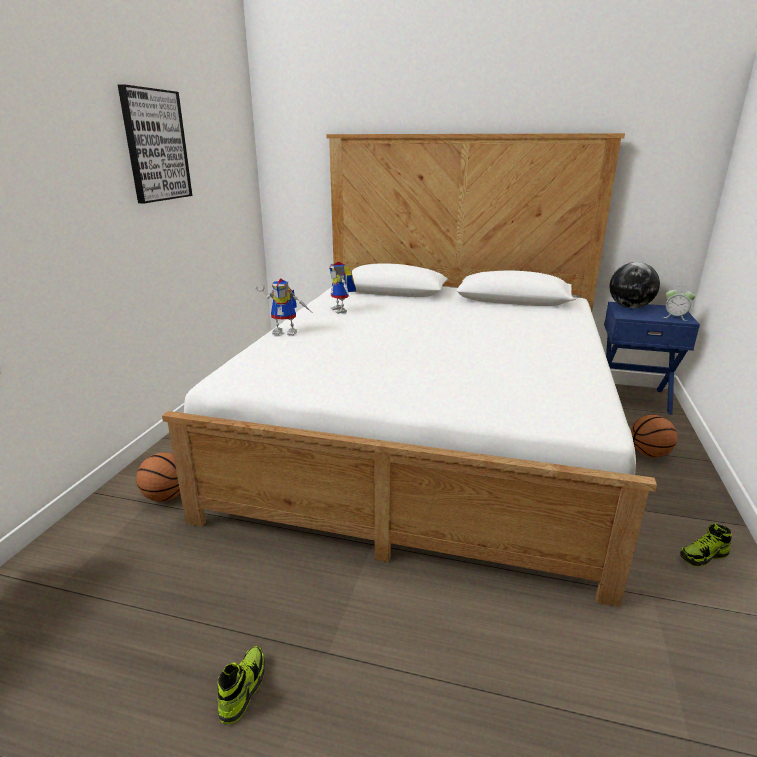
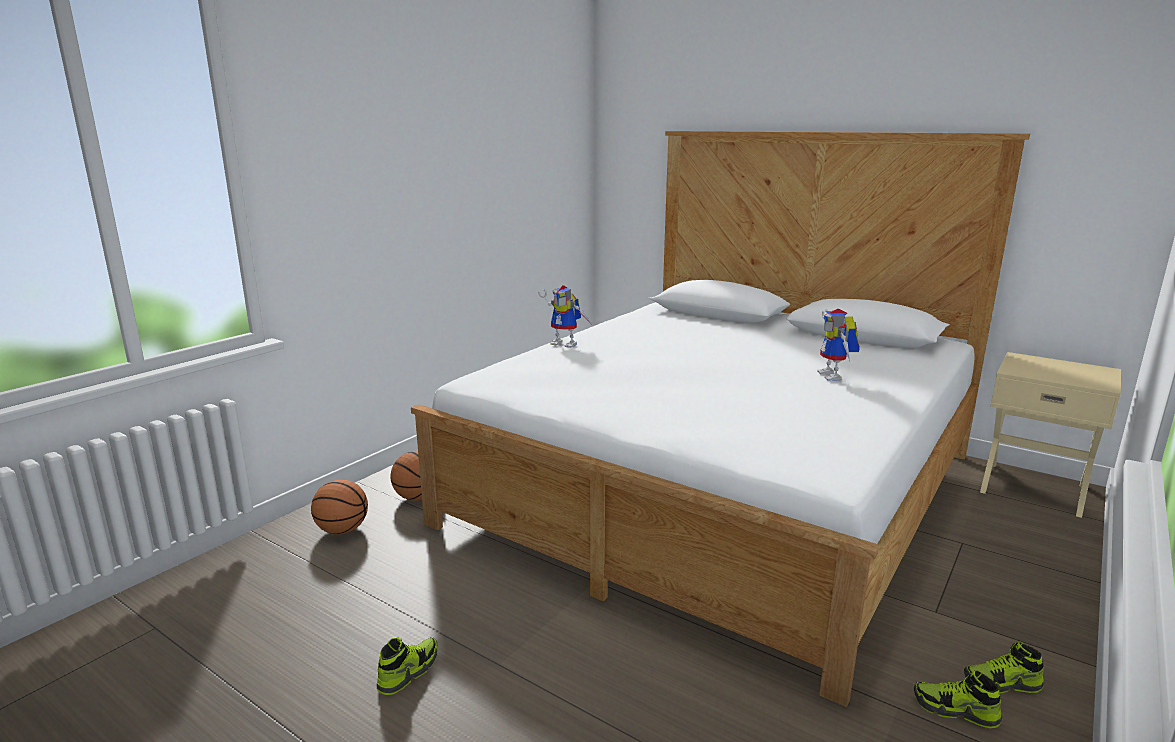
camera: 20 degrees right, 5 degrees down
picture [118,84,192,203] -> none
toy robot [329,262,356,314] -> toy robot moved to [817,309,860,381]
blue nightstand [604,302,700,415] -> beige nightstand [980,352,1121,518]
globe [609,262,660,308] -> none
basketball [631,415,678,457] -> basketball moved to [311,480,368,534]
alarm clock [663,288,695,321] -> none
none -> shoe [914,670,1002,728]

